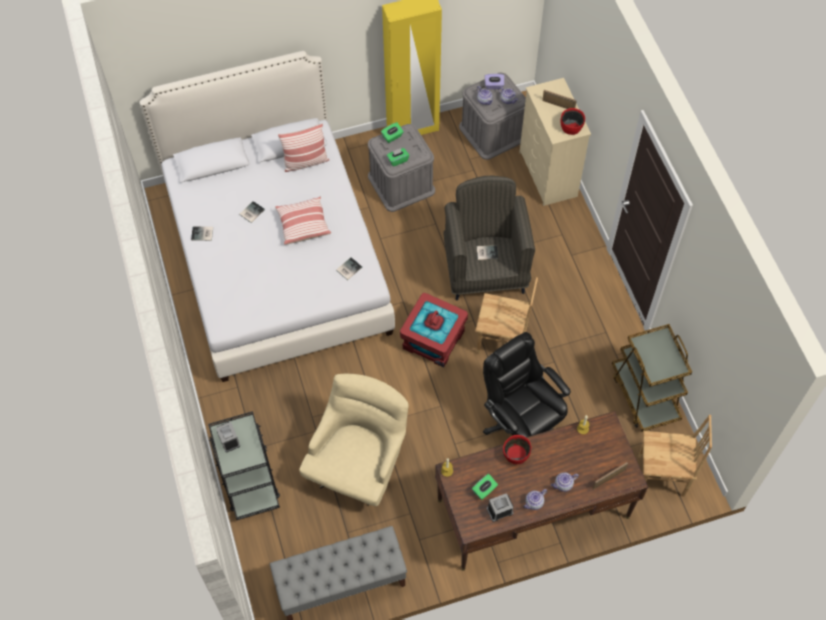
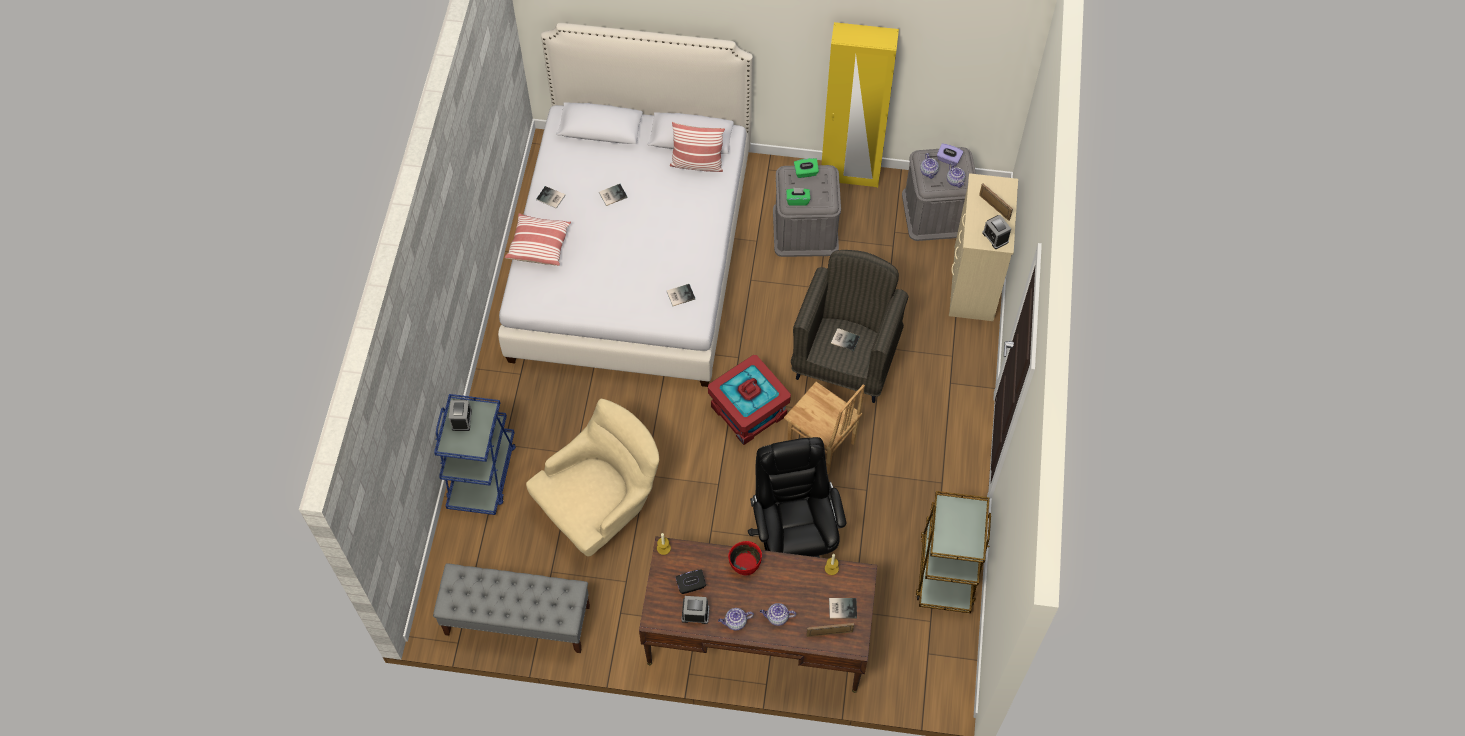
camera: 25 degrees right, 0 degrees up
black cart [208,411,280,520] -> blue cart [434,394,516,515]
pillow [275,197,331,245] -> pillow moved to [505,213,571,266]
green tissue box [472,474,498,500] -> black tissue box [676,570,706,594]
red bowl [560,108,585,135] -> alarm clock [982,215,1011,249]
brown chair [639,415,712,497] -> none
none -> book [829,598,857,618]

